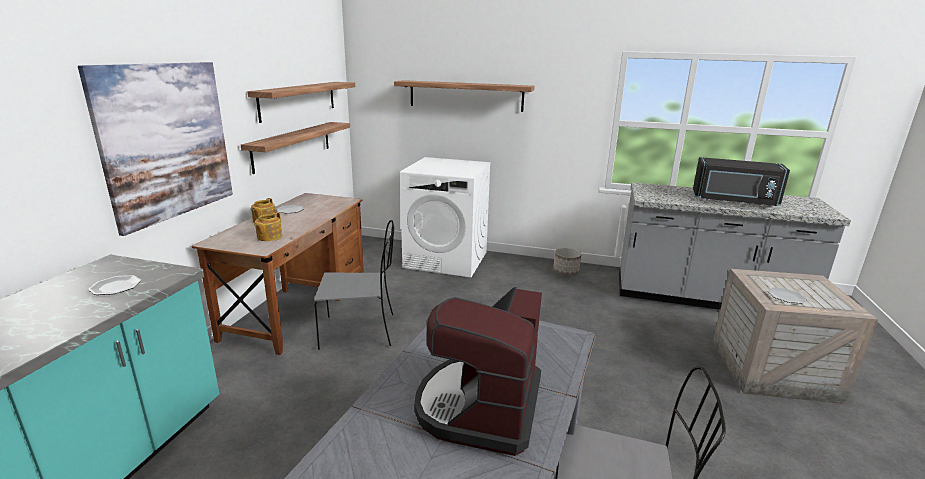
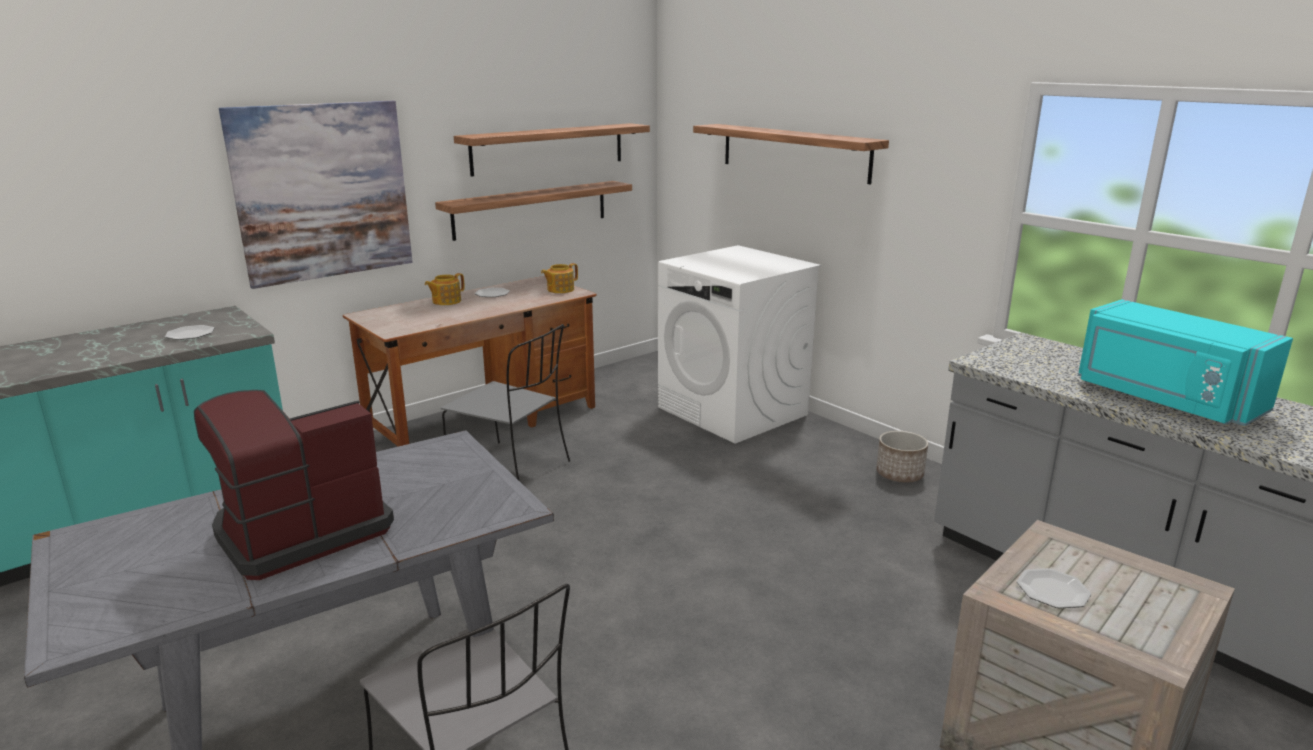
camera: 35 degrees right, 0 degrees up
teapot [254,212,282,241] -> teapot moved to [541,263,578,293]
black microwave [693,157,790,207] -> turquoise microwave [1078,299,1293,426]

